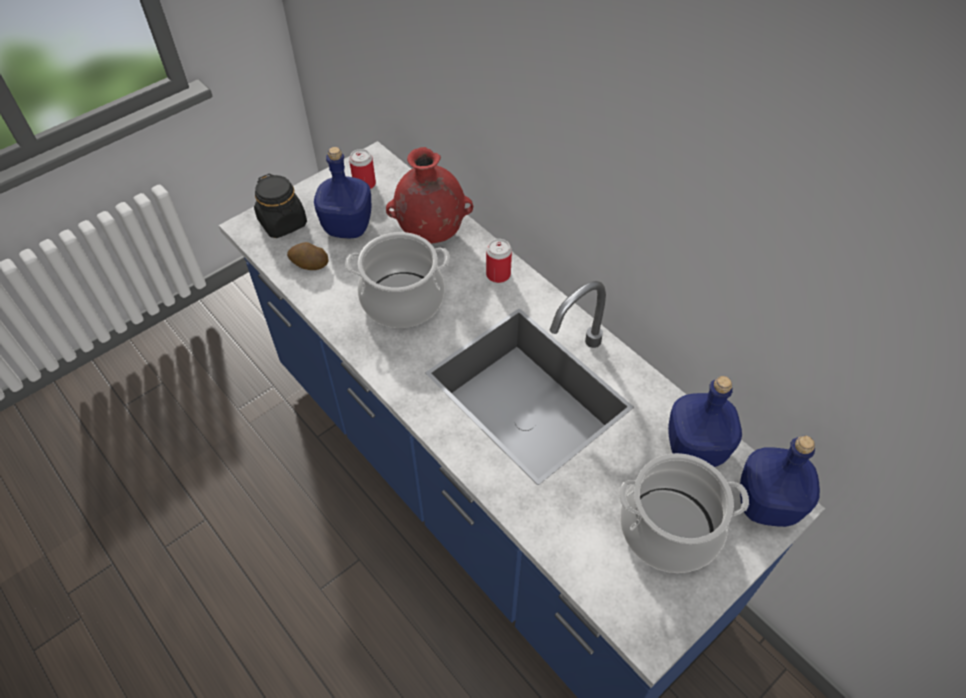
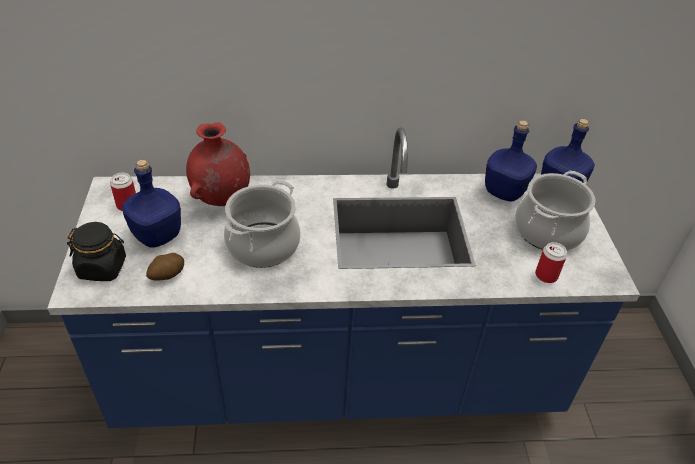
camera: 55 degrees left, 10 degrees down
can [486,239,512,283] -> can moved to [535,242,567,283]

